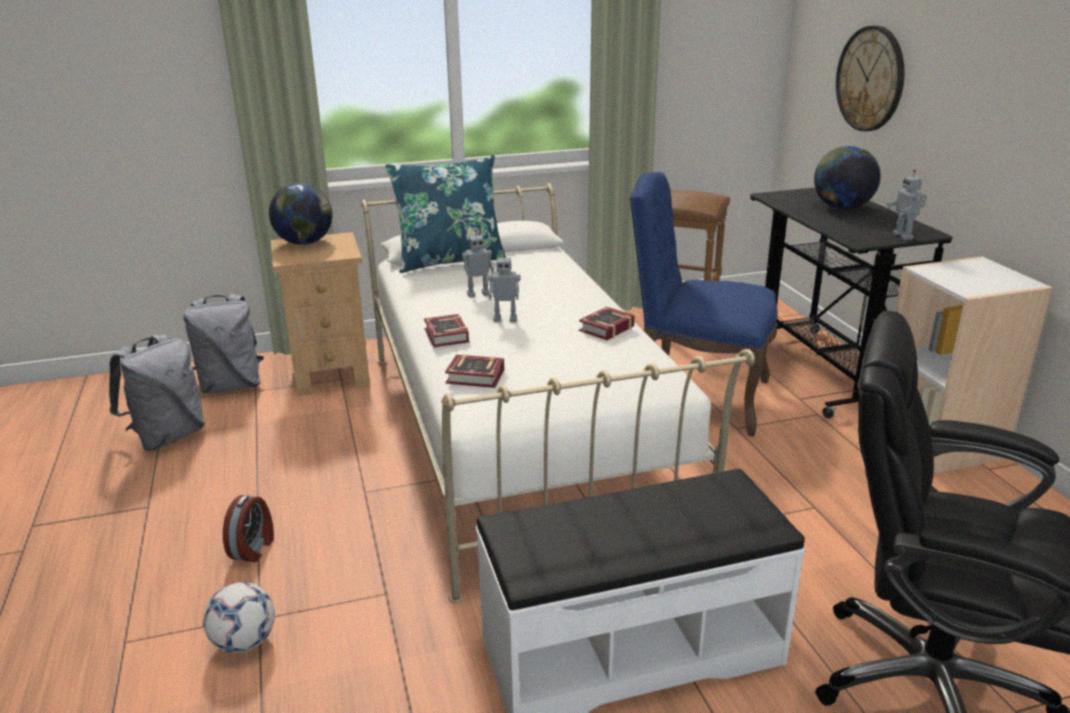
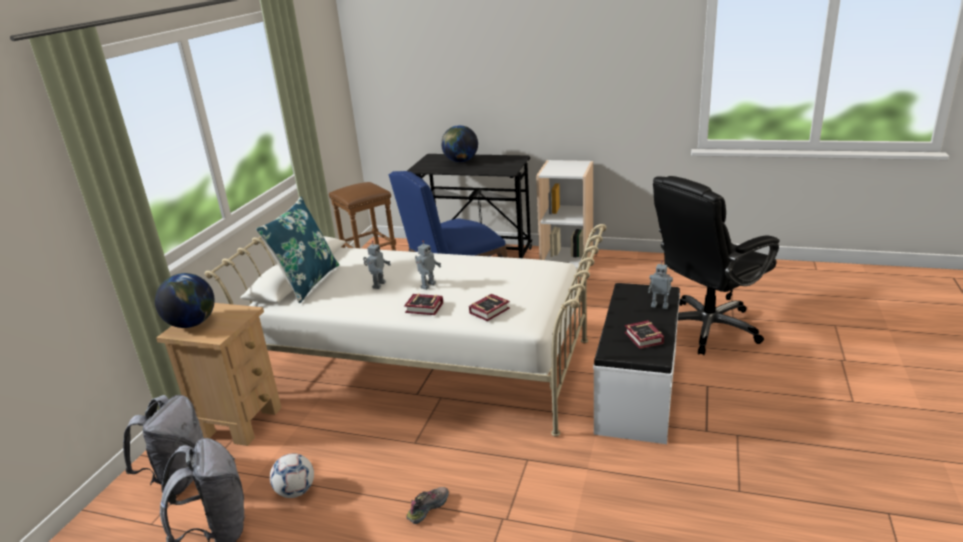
camera: 55 degrees left, 0 degrees up
football [203,582,275,653] -> football moved to [270,453,314,498]
alarm clock [223,495,274,562] -> shoe [406,487,449,524]
book [579,307,635,340] -> book moved to [625,320,664,349]
wall clock [836,26,904,131] -> none
toy robot [886,169,927,240] -> toy robot moved to [648,260,673,309]

